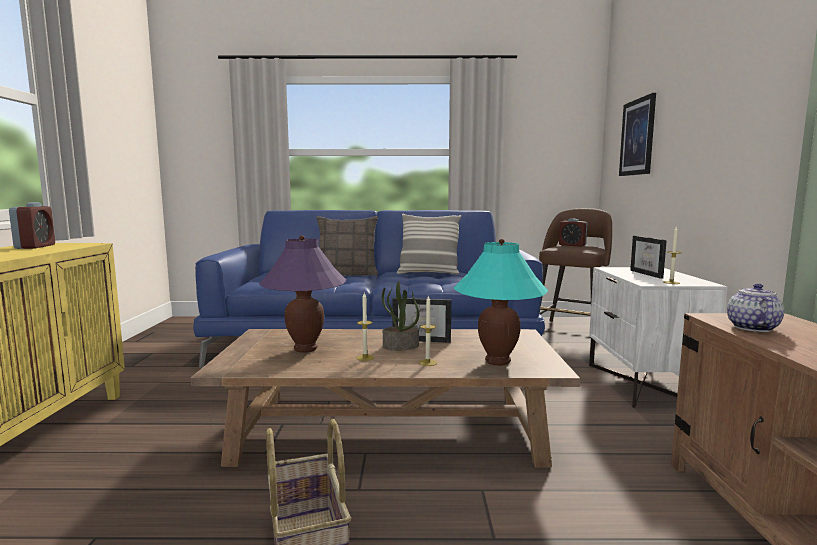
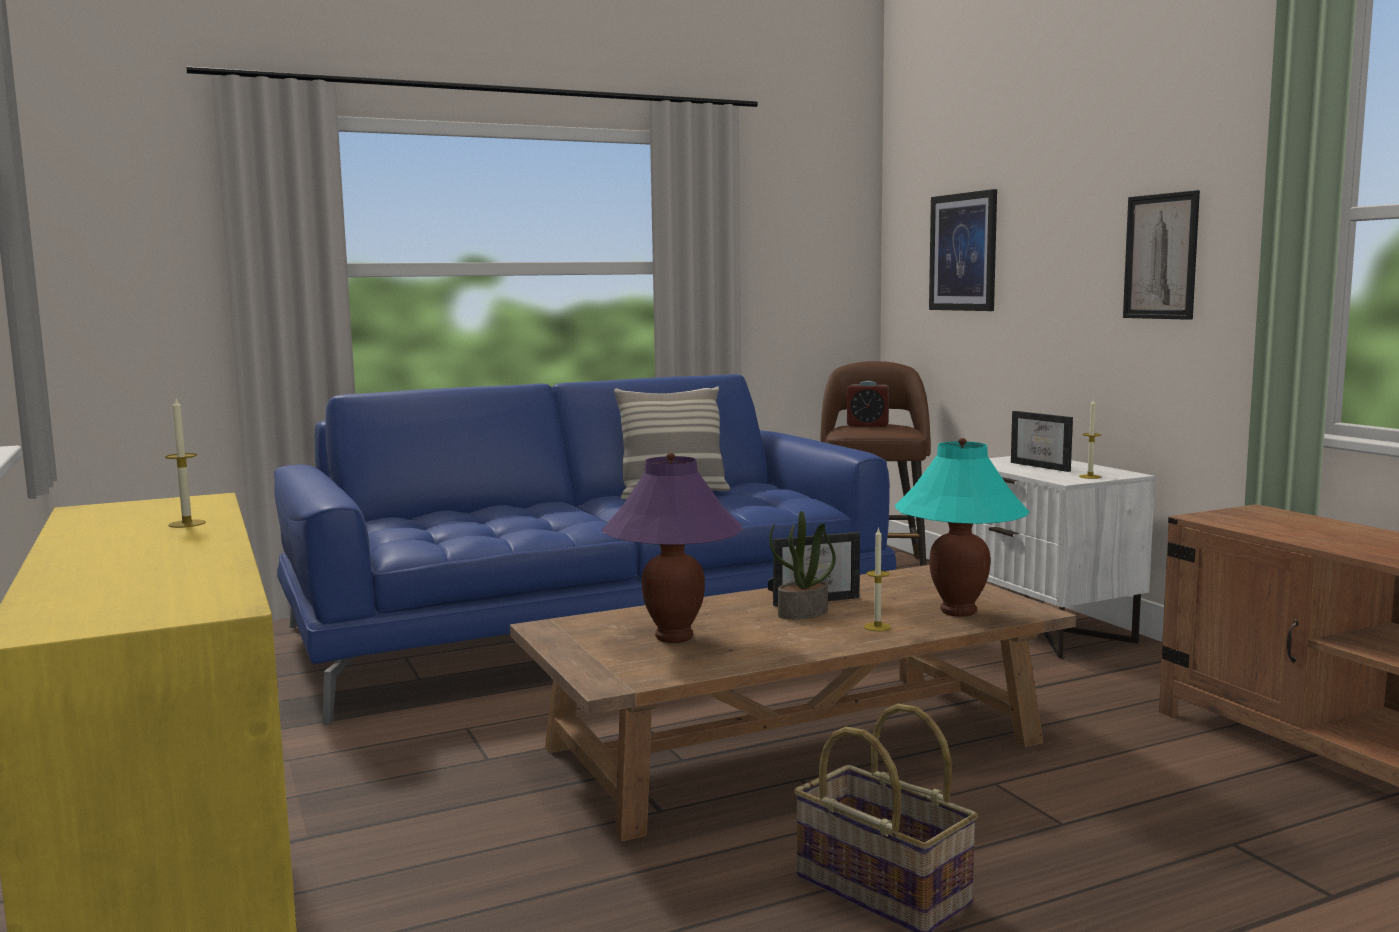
camera: 25 degrees left, 0 degrees up
alarm clock [9,202,55,249] -> none
pillow [316,216,378,276] -> none
candle [356,293,374,361] -> candle moved to [165,398,206,528]
teapot [727,283,784,332] -> none
none -> picture [1123,190,1200,320]

